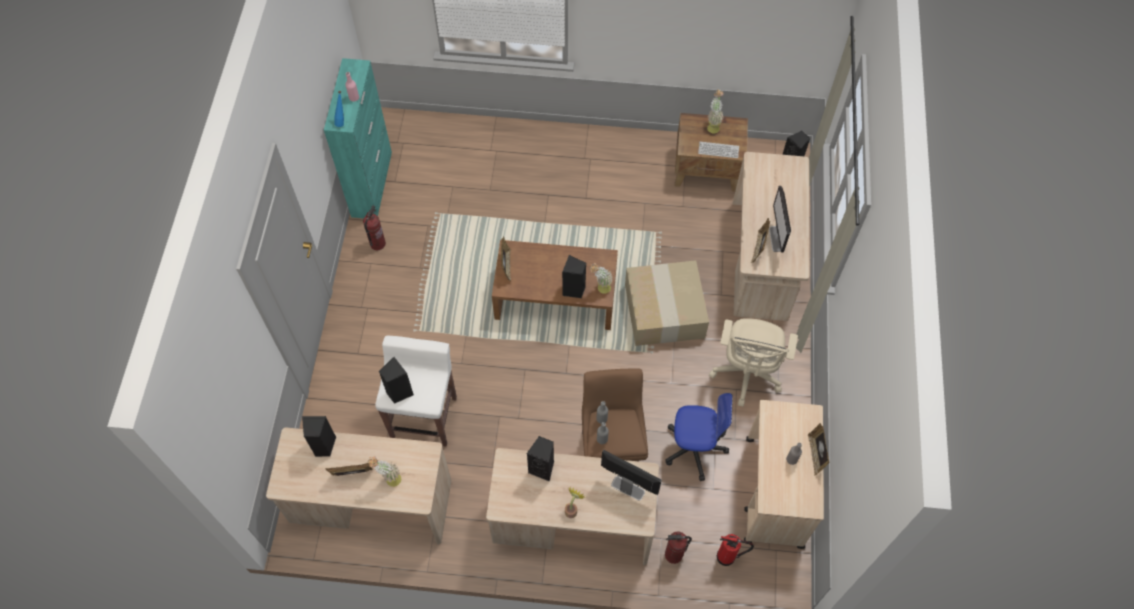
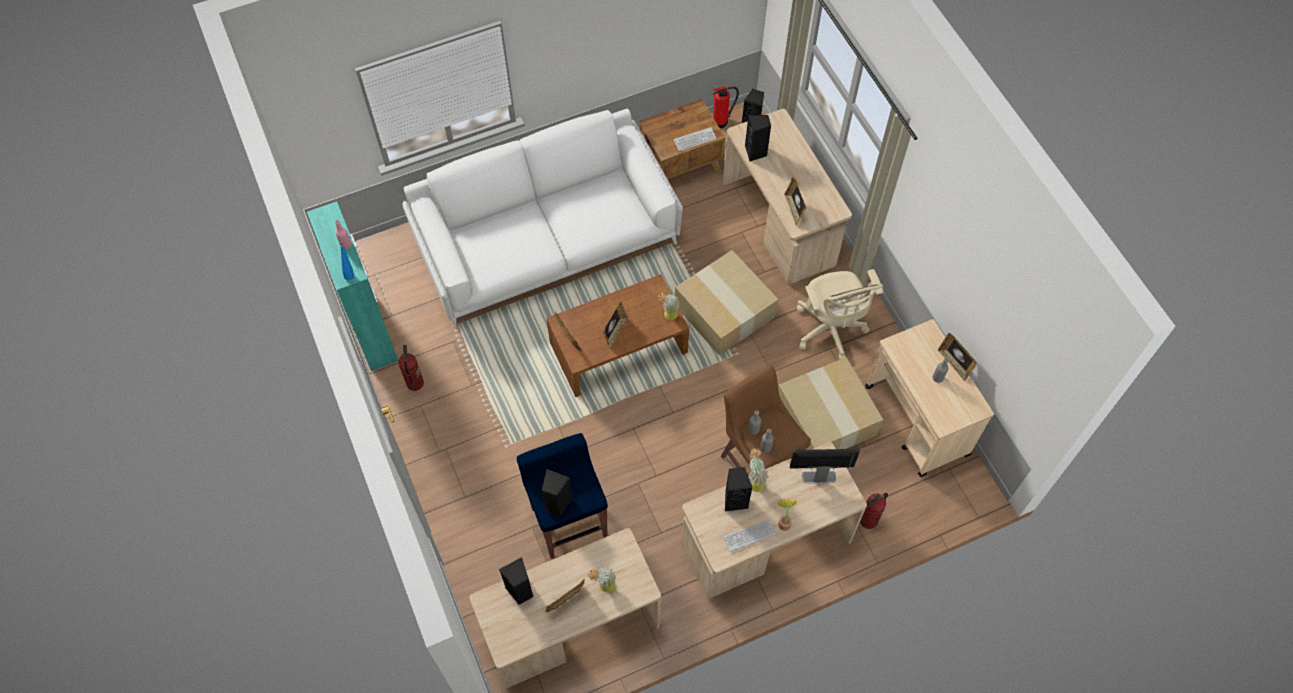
camera: 30 degrees left, 0 degrees up
white stool [375,336,457,447] -> blue stool [517,433,608,558]
black speaker [562,255,586,298] -> black speaker moved to [745,115,771,162]
office chair [665,393,733,481] -> cardboard box [778,357,883,450]
potted plant [707,90,724,133] -> potted plant moved to [749,448,768,492]
fire extinguisher [717,534,754,566] -> fire extinguisher moved to [713,87,739,128]
monitor [769,186,791,253] -> none
none -> white sofa [403,109,683,328]
none -> picture frame [603,302,628,349]
none -> keyboard [723,519,776,552]

